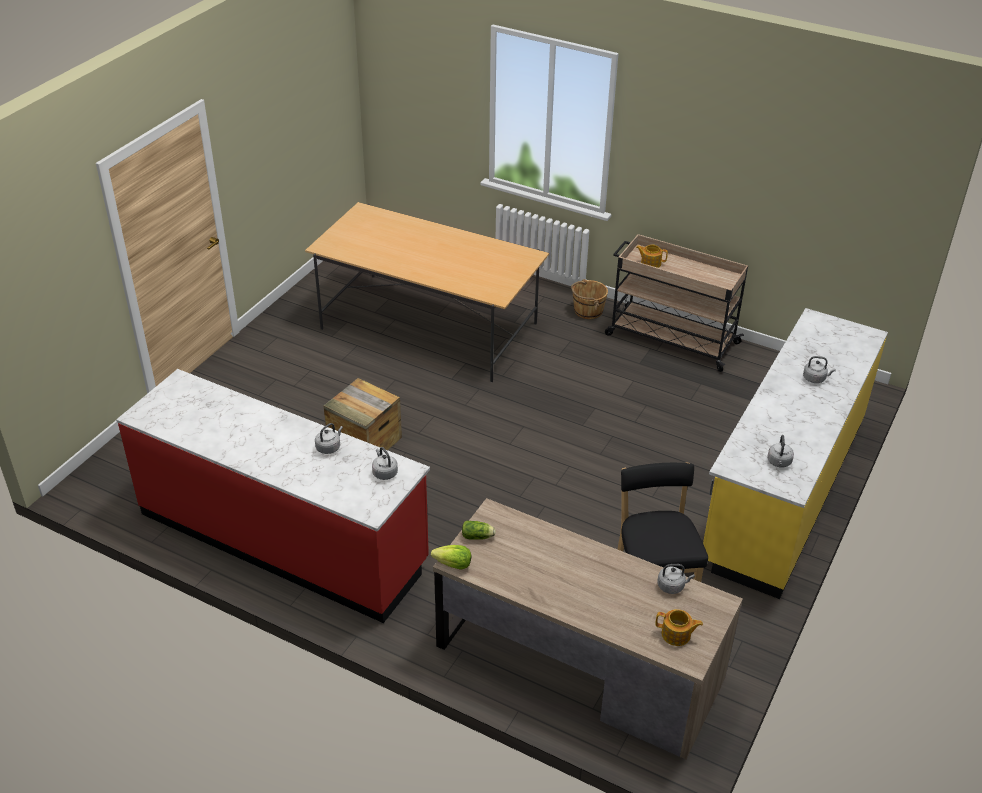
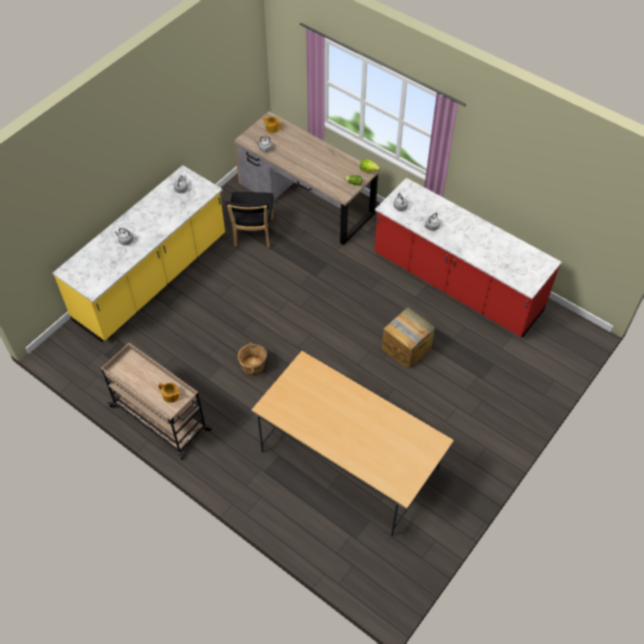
camera: 170 degrees left, 15 degrees up
brown bucket [571,279,608,319] -> brown bucket moved to [238,343,267,376]

